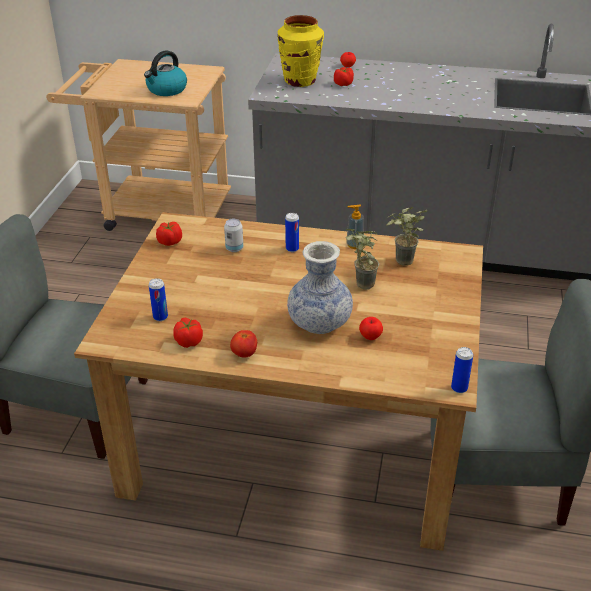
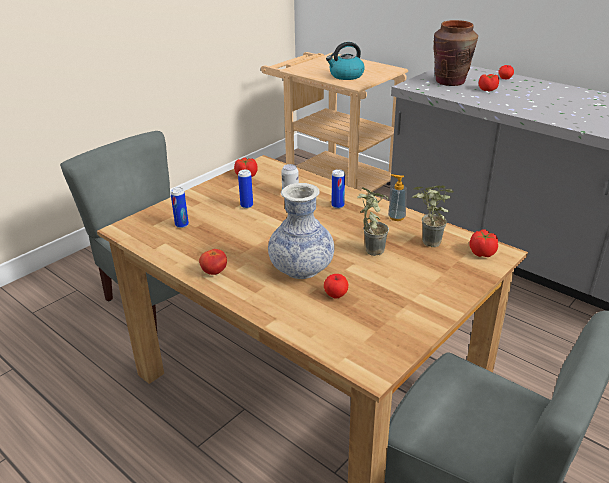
camera: 30 degrees right, 5 degrees down
tomato [173,317,203,348] -> tomato moved to [469,229,498,257]
yellow vase [278,15,324,87] -> brown vase [433,20,478,86]
can [451,347,473,393] -> can moved to [238,170,253,209]

